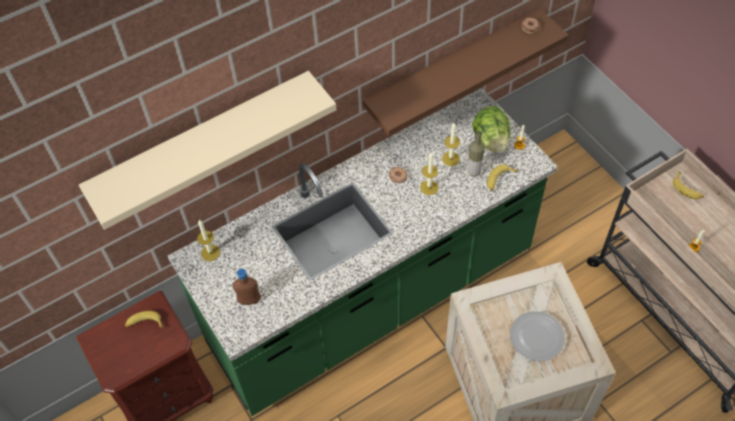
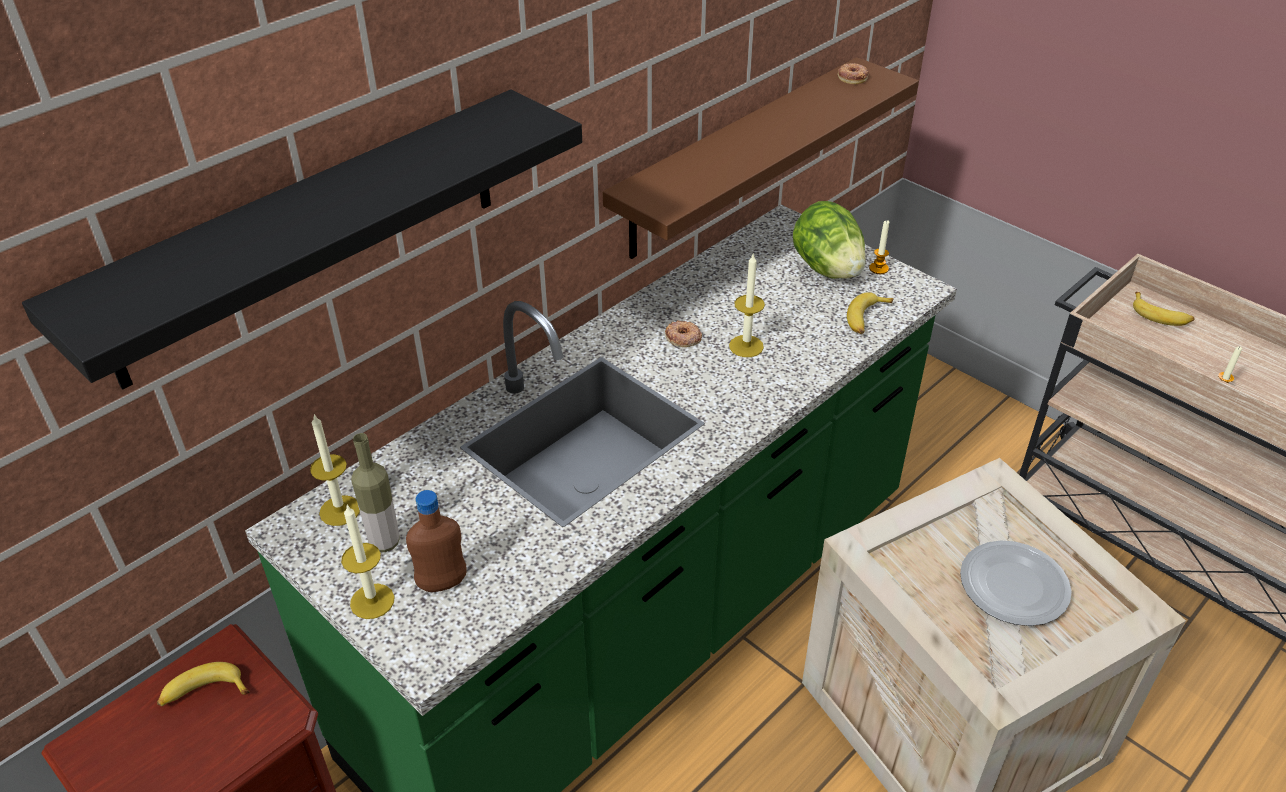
camera: 15 degrees left, 15 degrees down
beige shelf [79,71,336,230] -> black shelf [22,89,582,390]
candle [442,123,460,166] -> candle moved to [341,505,395,619]
bottle [468,130,485,177] -> bottle moved to [351,433,400,552]

